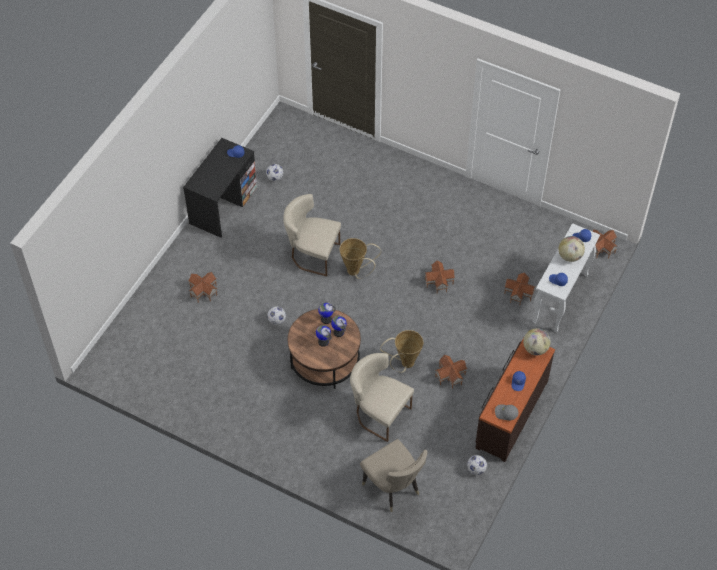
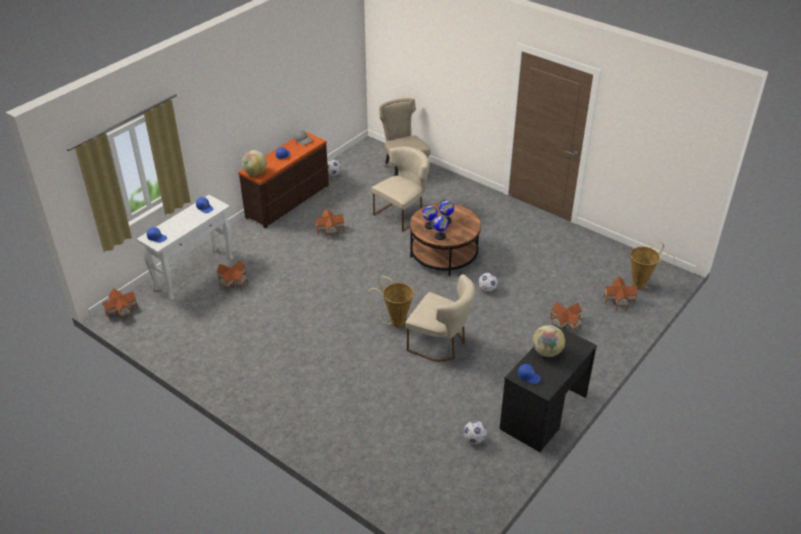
camera: 170 degrees left, 15 degrees down
beige chair [350,353,414,442] -> beige chair turned 90 degrees counterclockwise [372,146,430,232]
basket [380,330,423,373] -> basket moved to [630,242,675,290]
toy house [425,260,455,293] -> toy house moved to [603,277,638,311]
globe [558,236,585,262] -> globe moved to [533,325,565,357]

